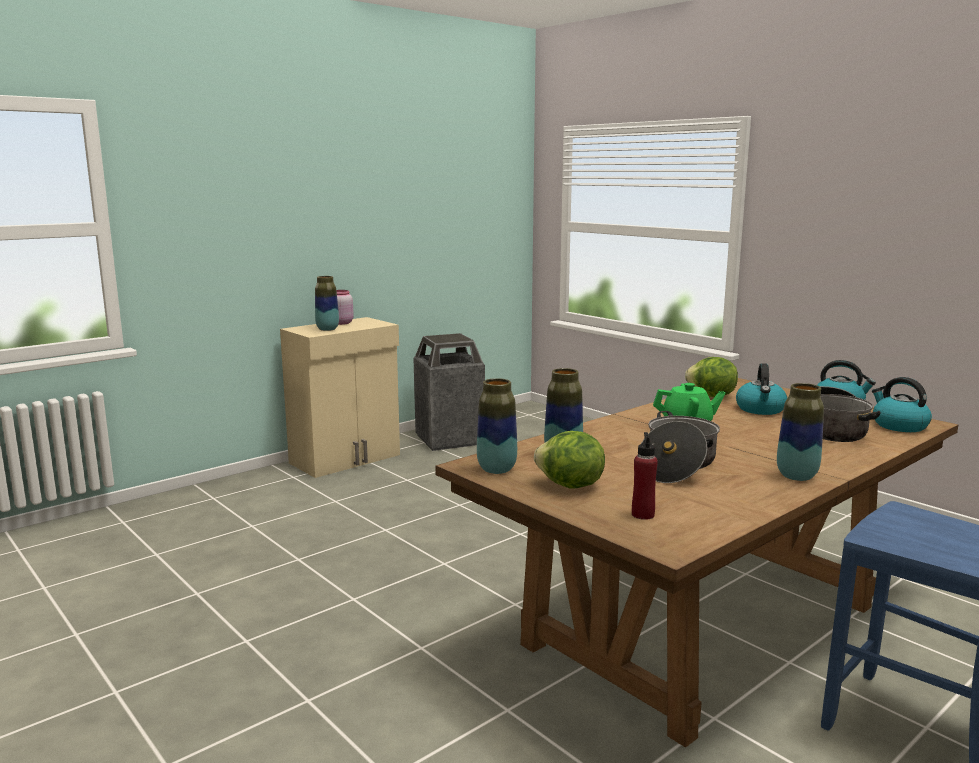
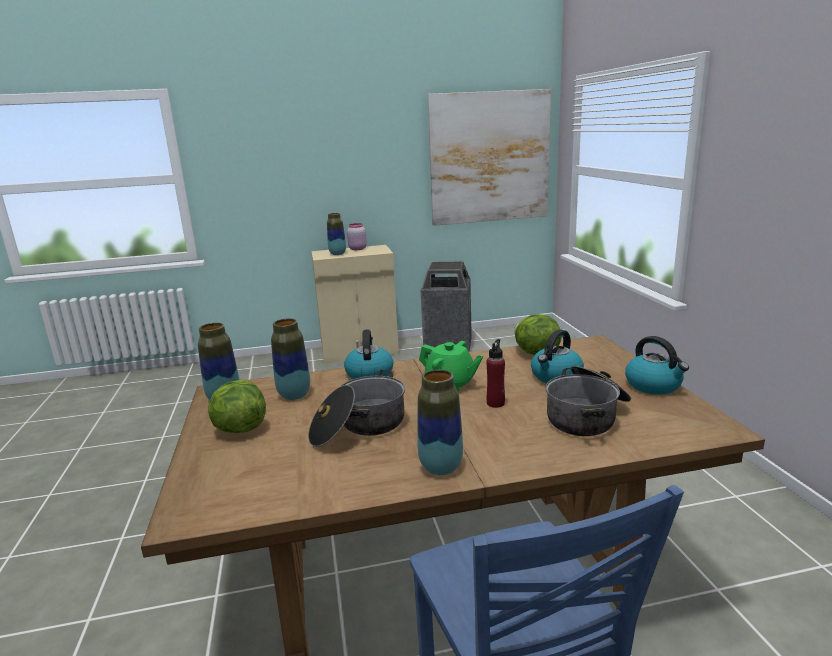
camera: 30 degrees right, 5 degrees up
red bottle [632,432,658,520] -> red bottle moved to [486,339,505,408]
kettle [872,377,932,432] -> kettle moved to [344,329,393,379]
none -> picture [427,89,551,226]

